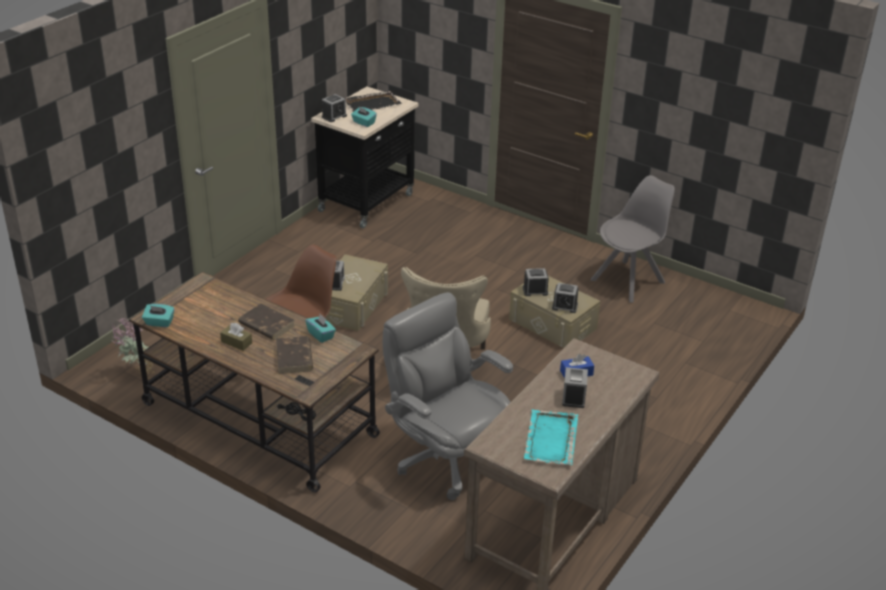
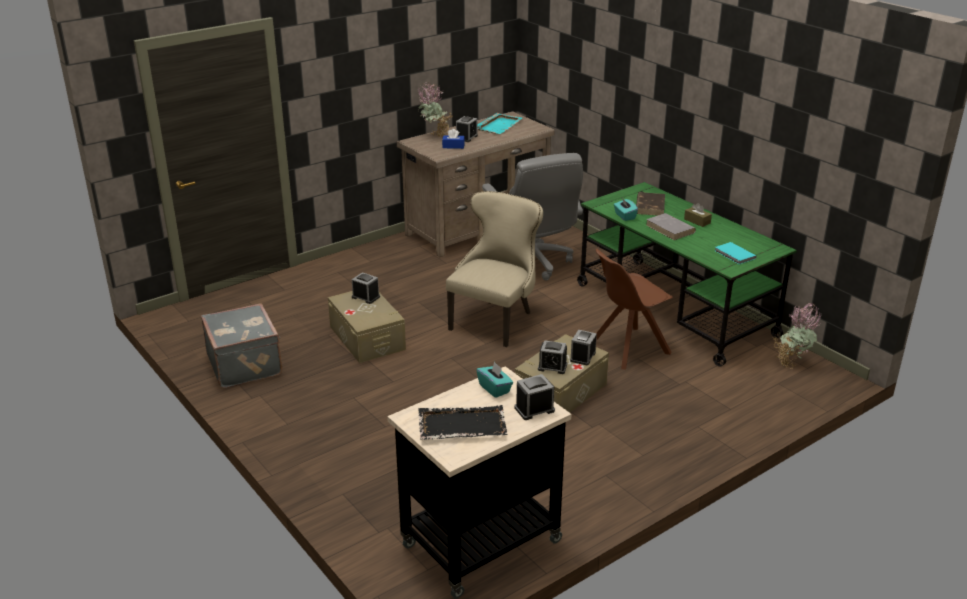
camera: 160 degrees left, 5 degrees down
brown desk [129,272,380,492] -> green desk [577,182,797,366]
turquoise tissue box [142,304,174,327] -> none
brown book [238,303,295,340] -> grey book [646,213,696,240]
alarm clock [523,268,549,296] -> alarm clock moved to [538,340,567,374]
grey chair [591,175,675,303] -> grey suitcase [201,303,282,388]
none -> potted plant [418,82,454,138]
none -> turquoise book [715,242,756,264]

